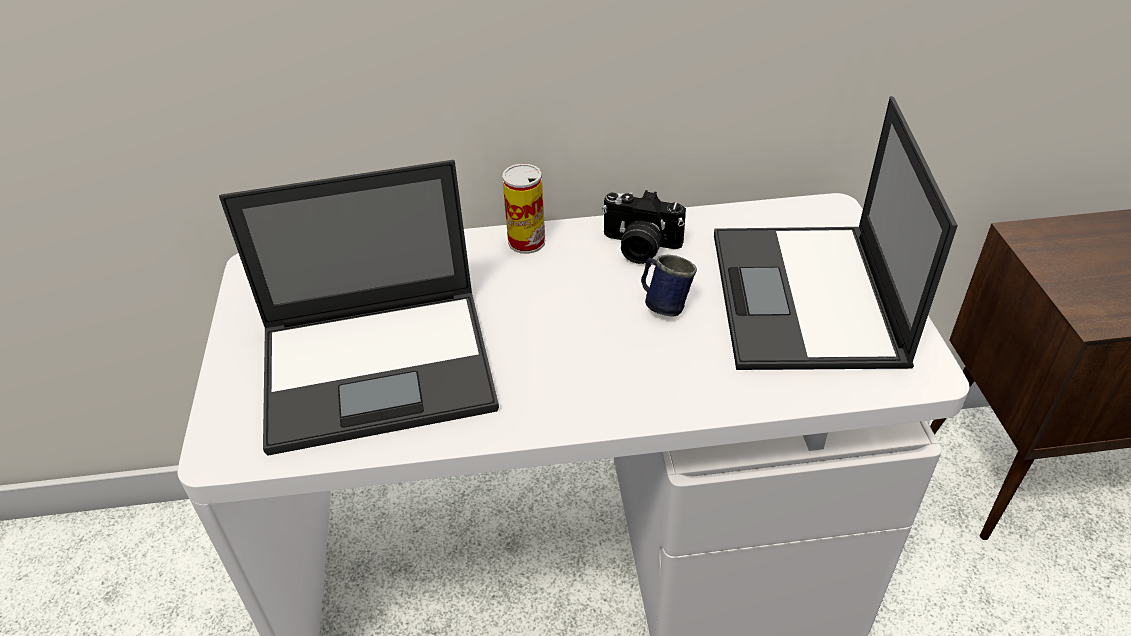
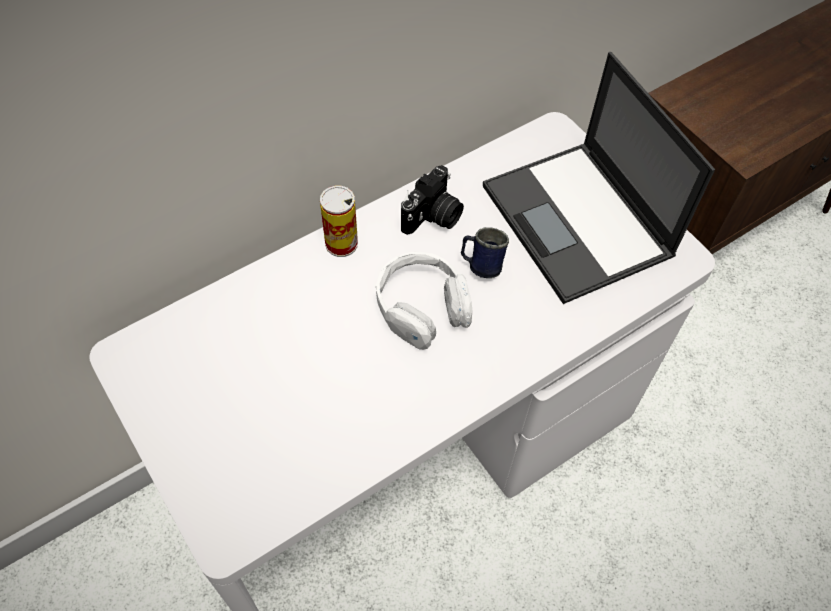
camera: 30 degrees left, 15 degrees up
laptop [219,160,499,456] -> none
camera [602,190,686,264] -> camera turned 45 degrees counterclockwise [401,165,464,235]
none -> white headphones [376,252,472,350]

